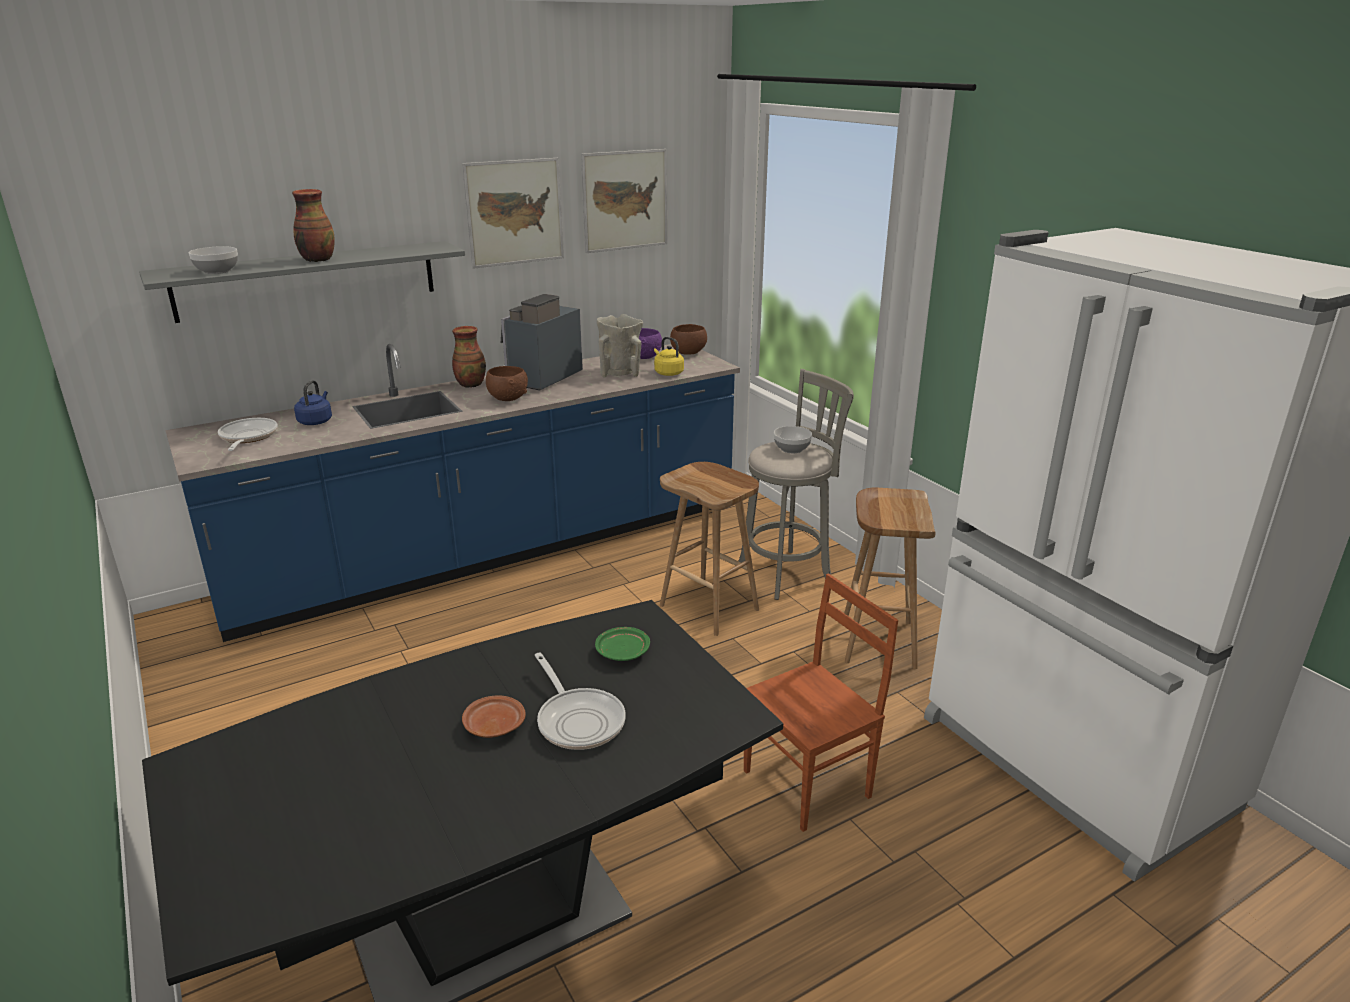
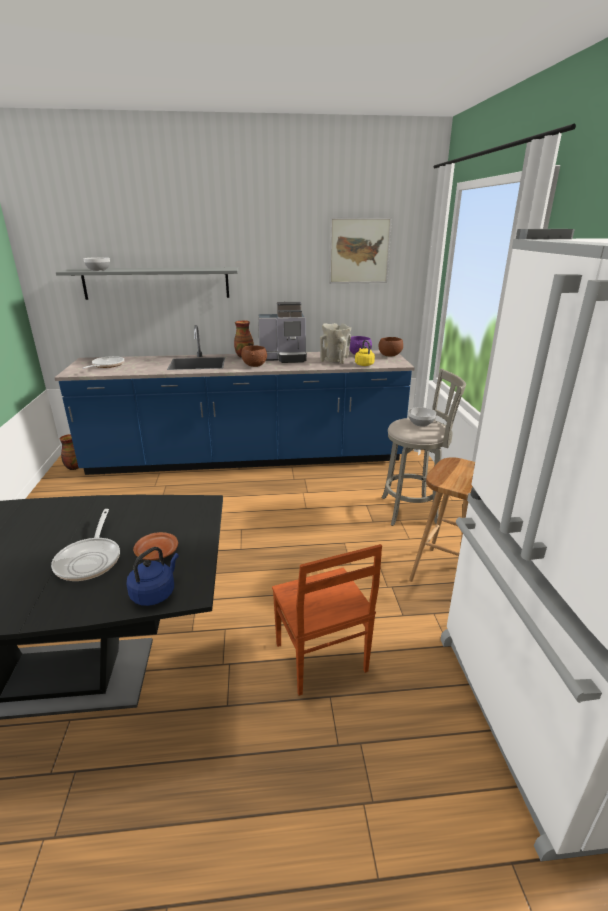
camera: 25 degrees right, 0 degrees up
vase [292,189,335,262] -> vase moved to [60,434,79,470]
blue kettle [294,380,332,425] -> blue kettle moved to [126,547,179,606]
picture [462,158,564,269] -> none
brown plate [462,696,526,738] -> brown plate moved to [133,532,178,560]
coffee machine [501,294,583,391] -> coffee machine turned 150 degrees counterclockwise [258,302,307,363]
green plate [595,627,650,661] -> none
brown stool [660,462,759,636] -> none
brown chair [744,574,898,832] -> brown chair turned 75 degrees clockwise [272,544,382,696]

